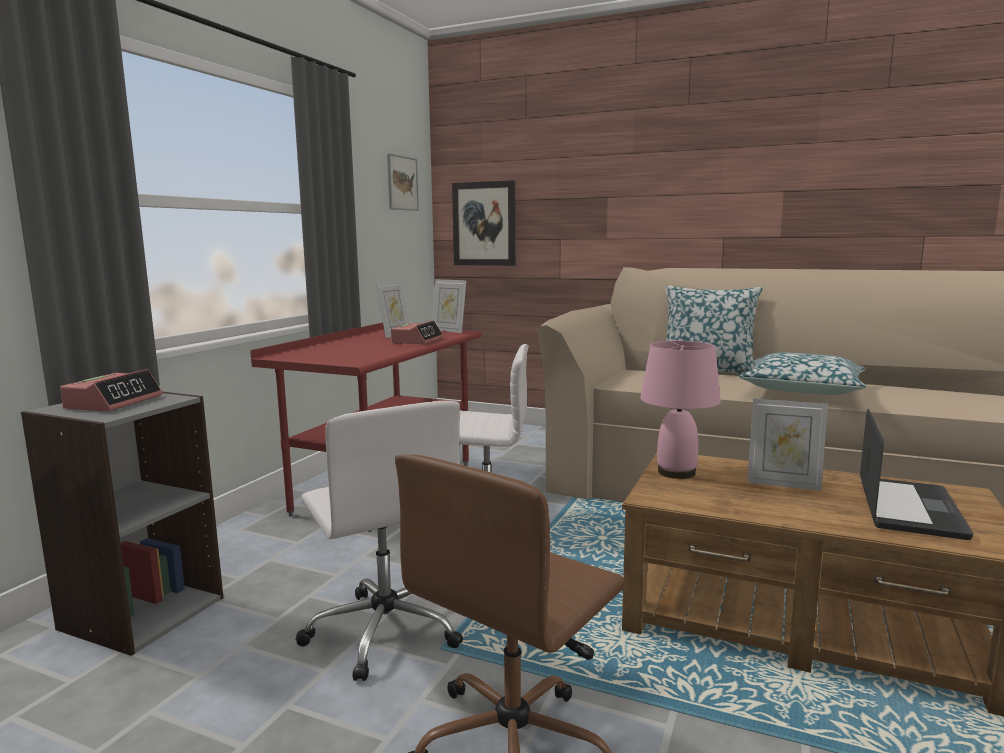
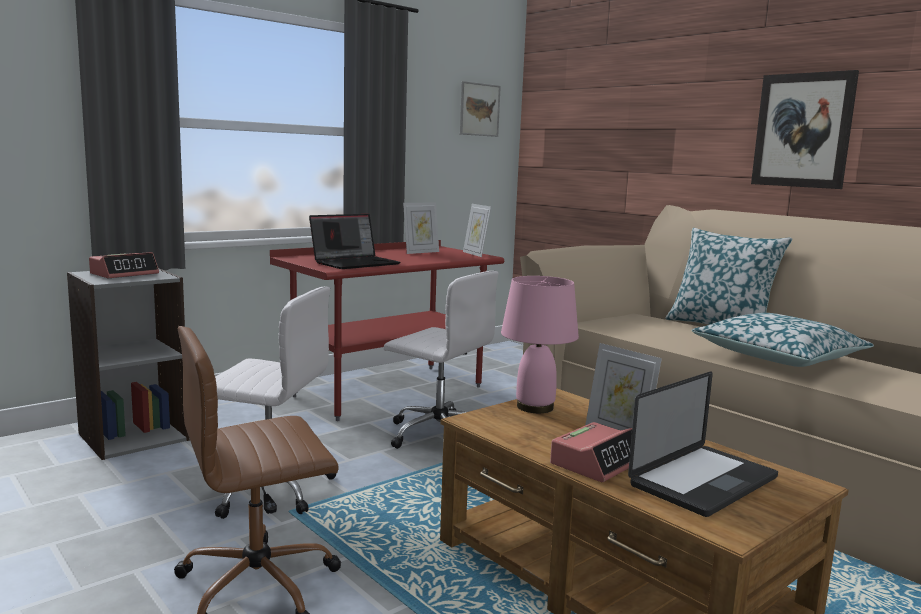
camera: 25 degrees right, 0 degrees up
white office chair [296,401,463,681] -> white office chair turned 75 degrees counterclockwise [215,286,336,519]
alarm clock [391,321,443,344] -> alarm clock moved to [550,422,632,482]
picture [452,180,516,266] -> picture moved to [751,70,859,189]
none -> laptop [309,214,400,269]

